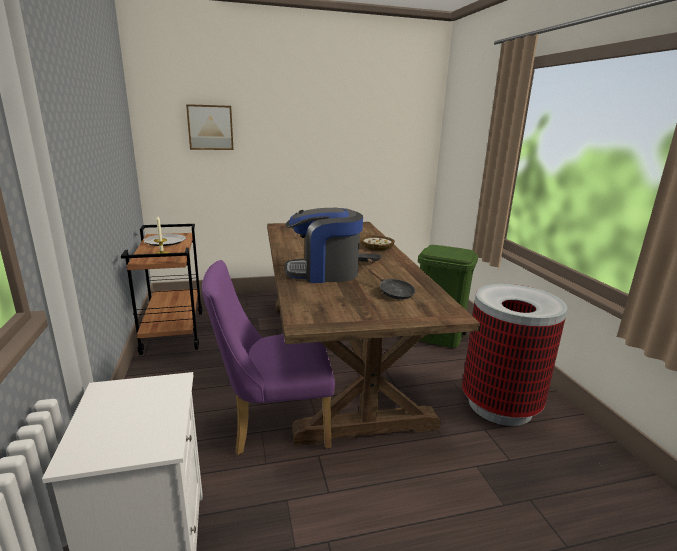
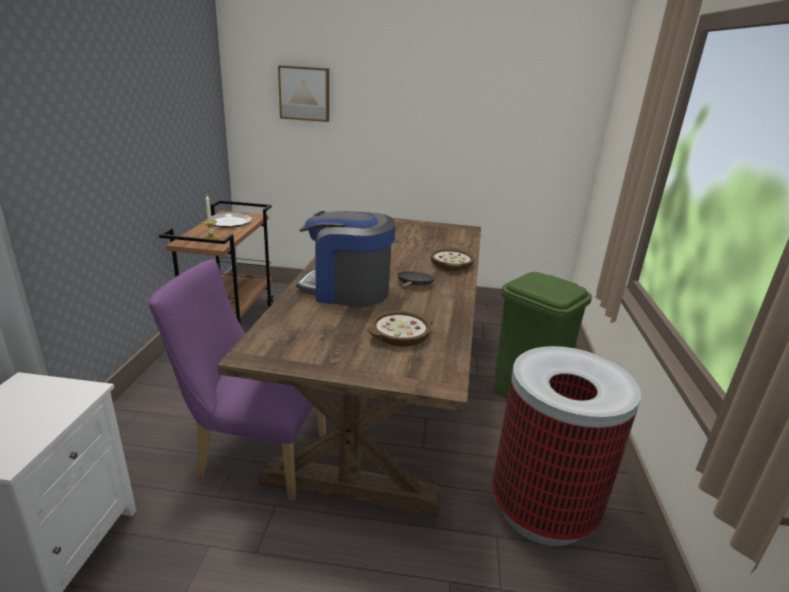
camera: 20 degrees right, 5 degrees up
black frying pan [369,269,415,300] -> bowl [368,311,434,346]

